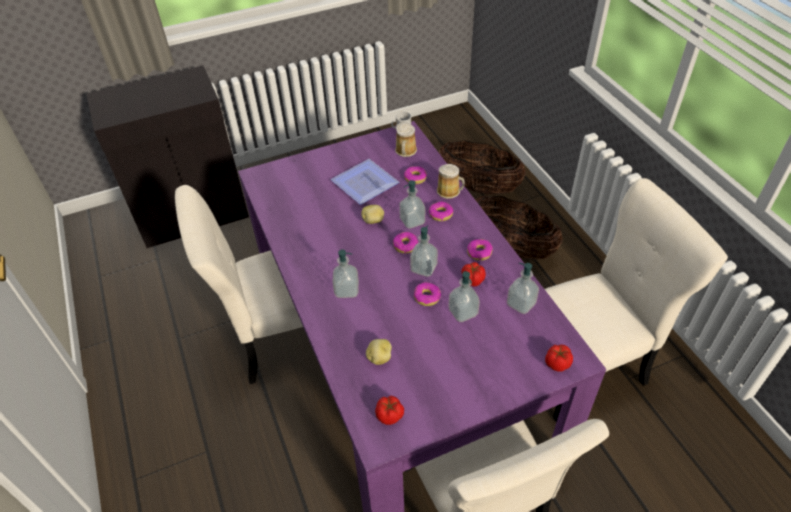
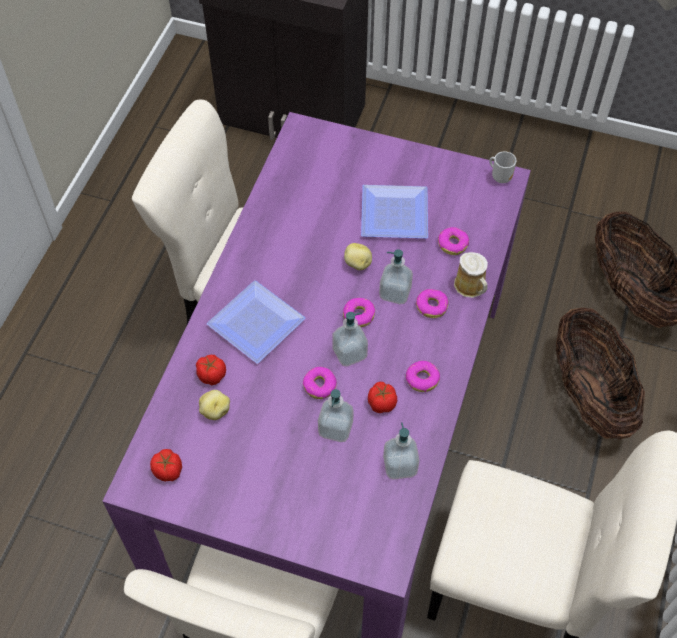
camera: 40 degrees right, 10 degrees up
soap dispenser [332,249,359,298] -> plate [207,280,306,364]
mug [395,122,417,157] -> none
tomato [545,345,573,372] -> tomato moved to [196,355,226,385]

